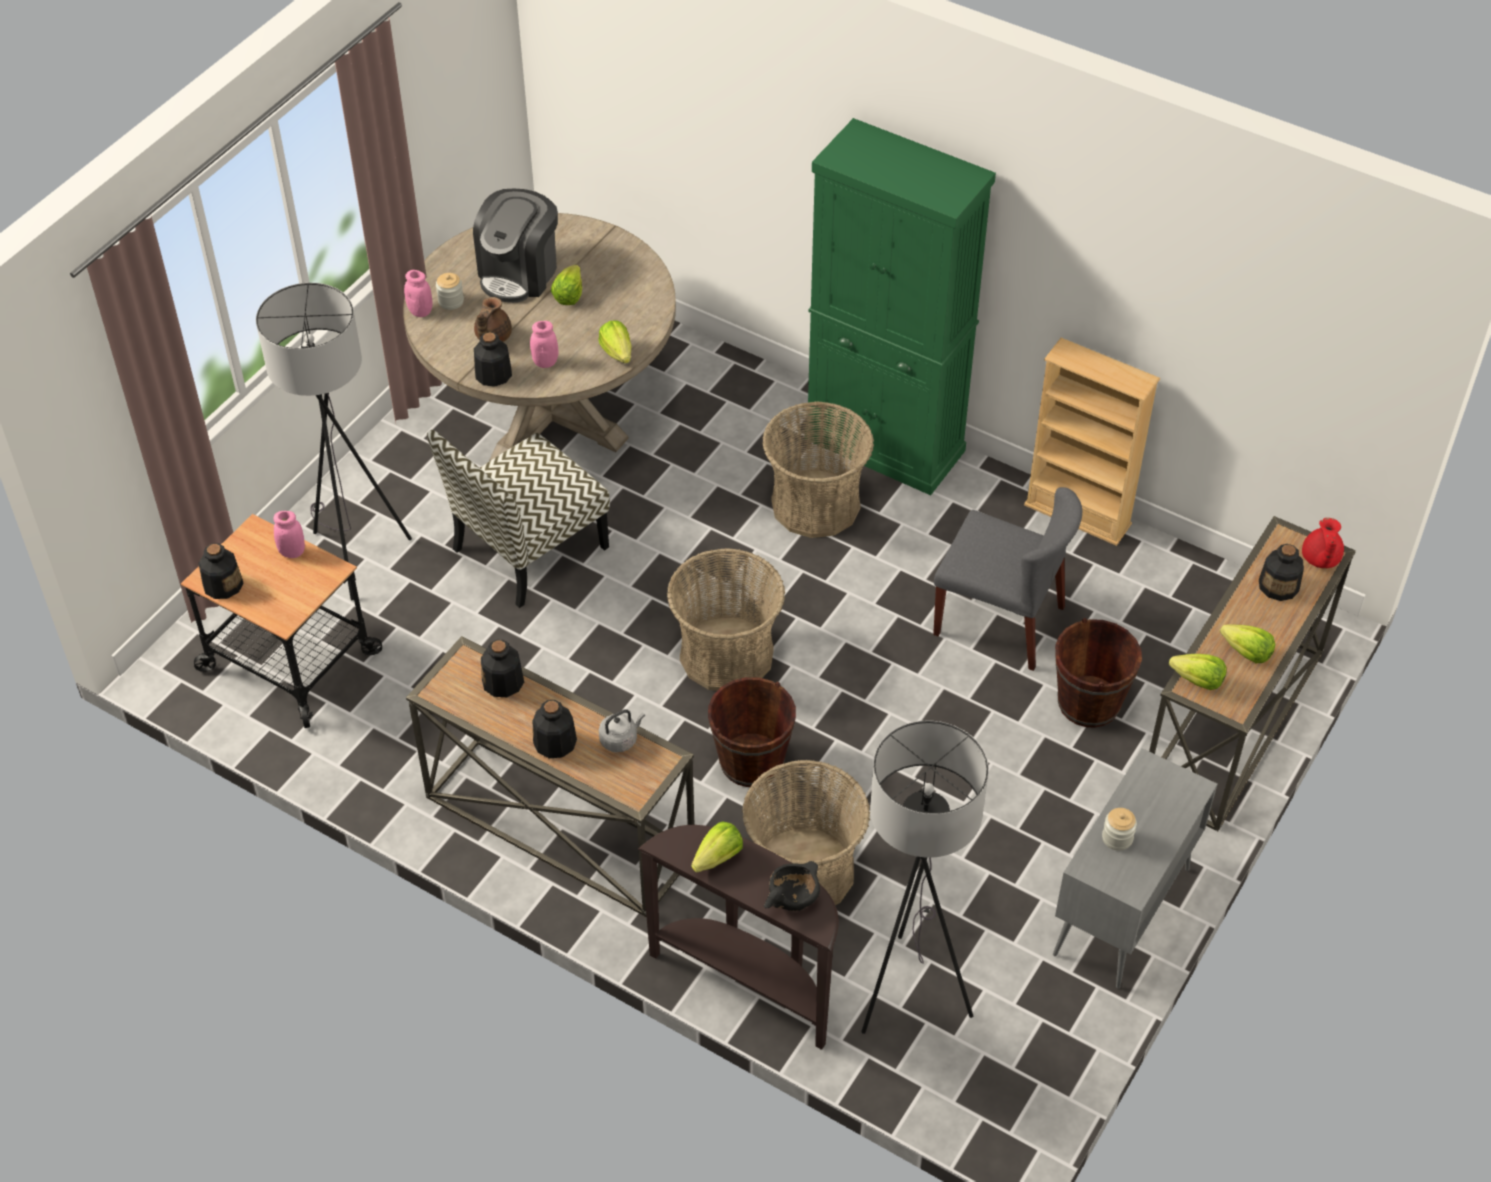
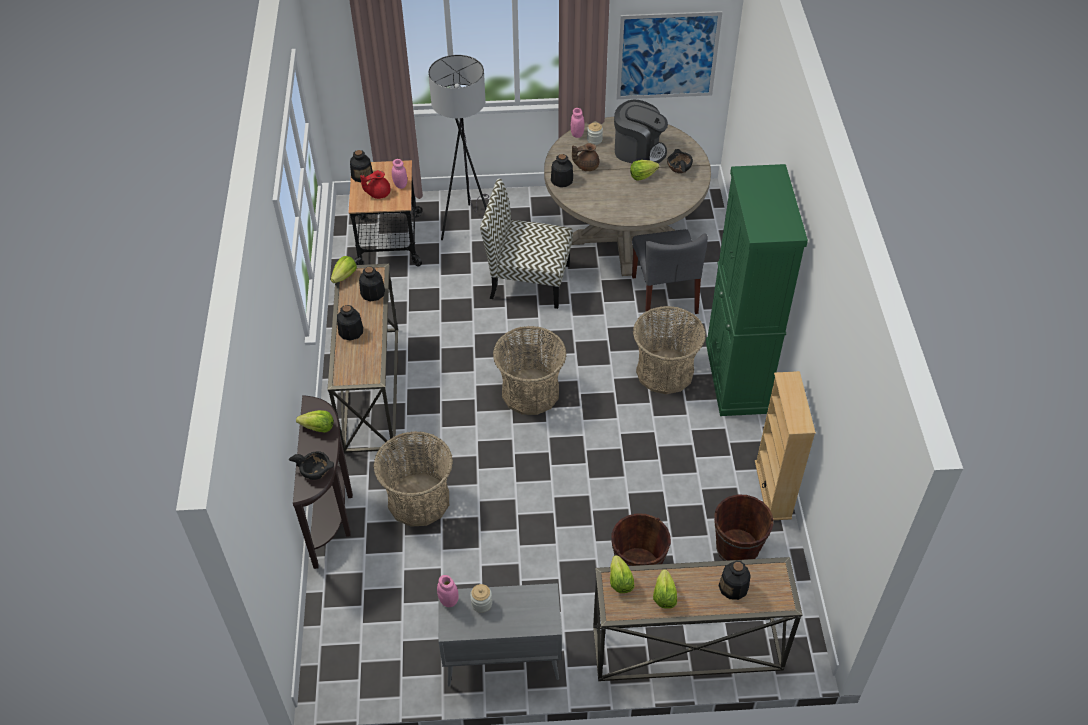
camera: 55 degrees right, 0 degrees up
coffee machine [473,189,558,303] -> coffee machine turned 150 degrees counterclockwise [614,99,668,163]
pink jar [530,321,558,368] -> pink jar moved to [437,575,459,607]
lettuce [598,320,631,363] -> lettuce moved to [331,256,357,283]
grey kettle [599,709,645,752] -> none
brown bucket [708,677,796,787] -> brown bucket moved to [714,495,774,561]
grey floor lamp [861,721,989,1034] -> none
grey chair [933,487,1082,671] -> grey chair moved to [632,229,708,321]
red teapot [1302,518,1344,568] -> red teapot moved to [360,170,390,199]
none -> picture [616,11,722,99]
none -> black bowl [667,149,693,173]

